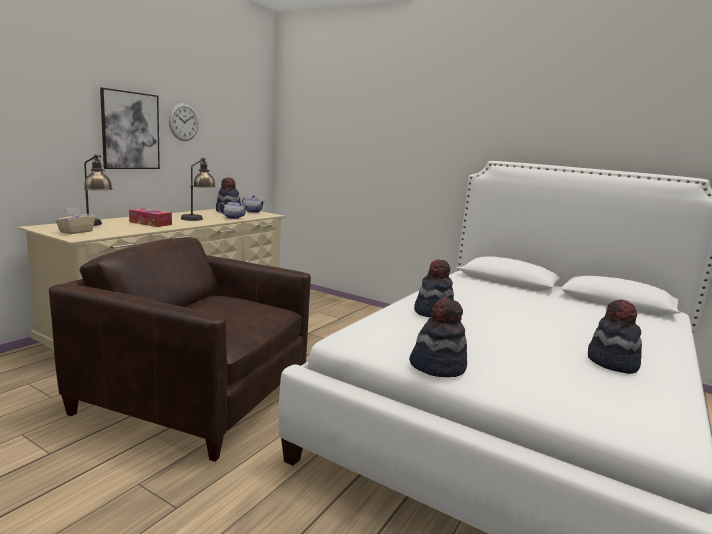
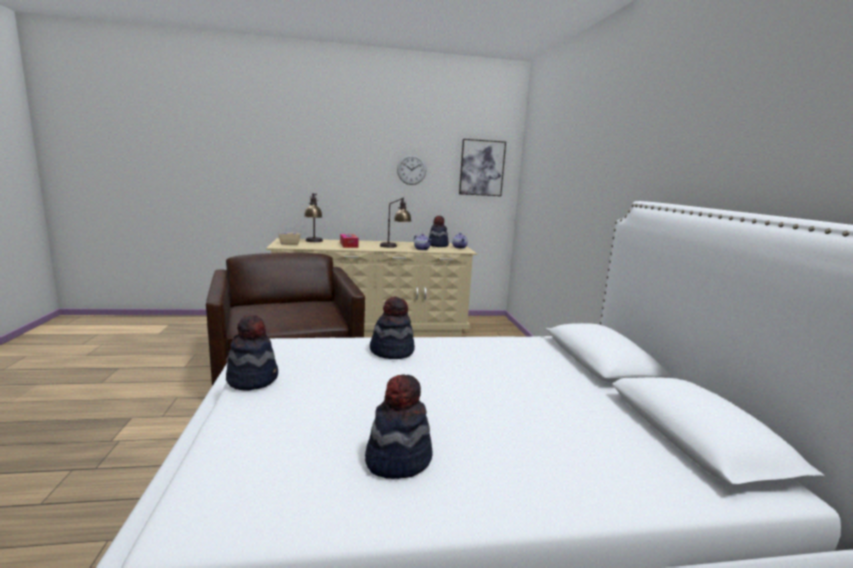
camera: 50 degrees right, 0 degrees up
picture [100,87,160,169] -> picture moved to [459,139,506,196]

